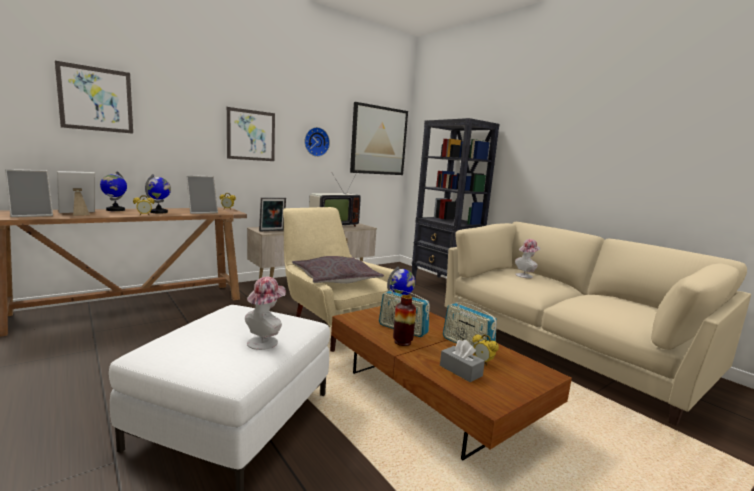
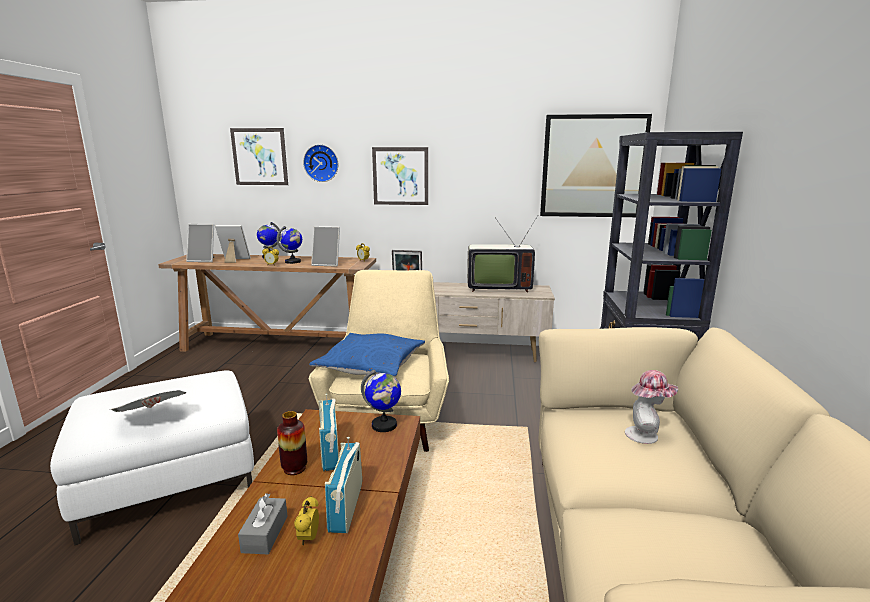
camera: 45 degrees right, 5 degrees up
hat [245,277,286,350] -> newspaper [109,390,186,412]
grey pillow [292,256,384,284] -> blue pillow [309,333,425,377]
wall clock [305,127,330,157] -> wall clock moved to [303,144,338,182]

